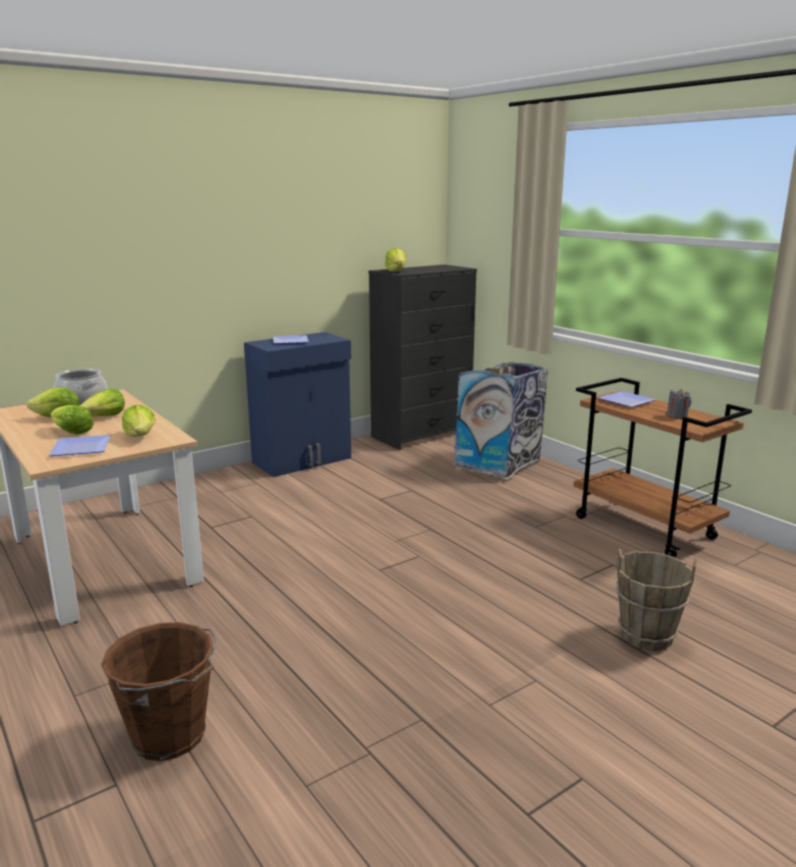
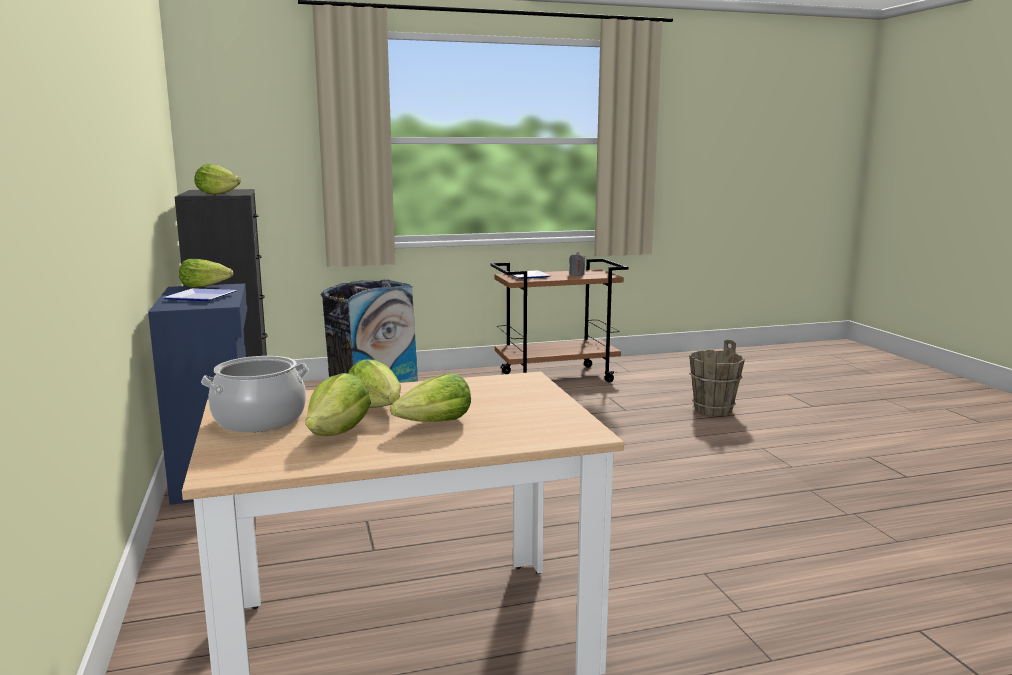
camera: 70 degrees left, 5 degrees down
plate [49,435,111,456] -> none
brown bucket [101,622,216,761] -> none
lettuce [122,405,156,437] -> lettuce moved to [179,259,233,287]

